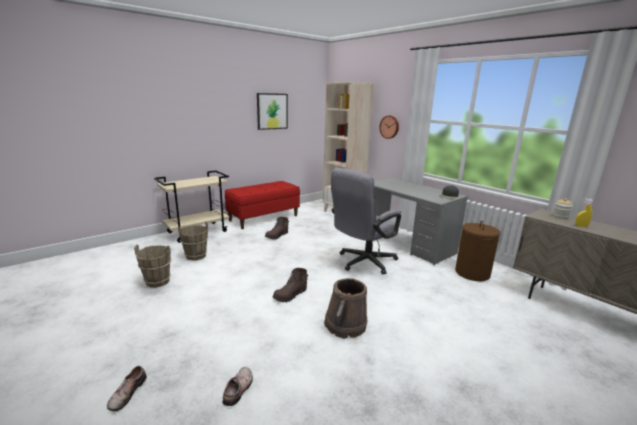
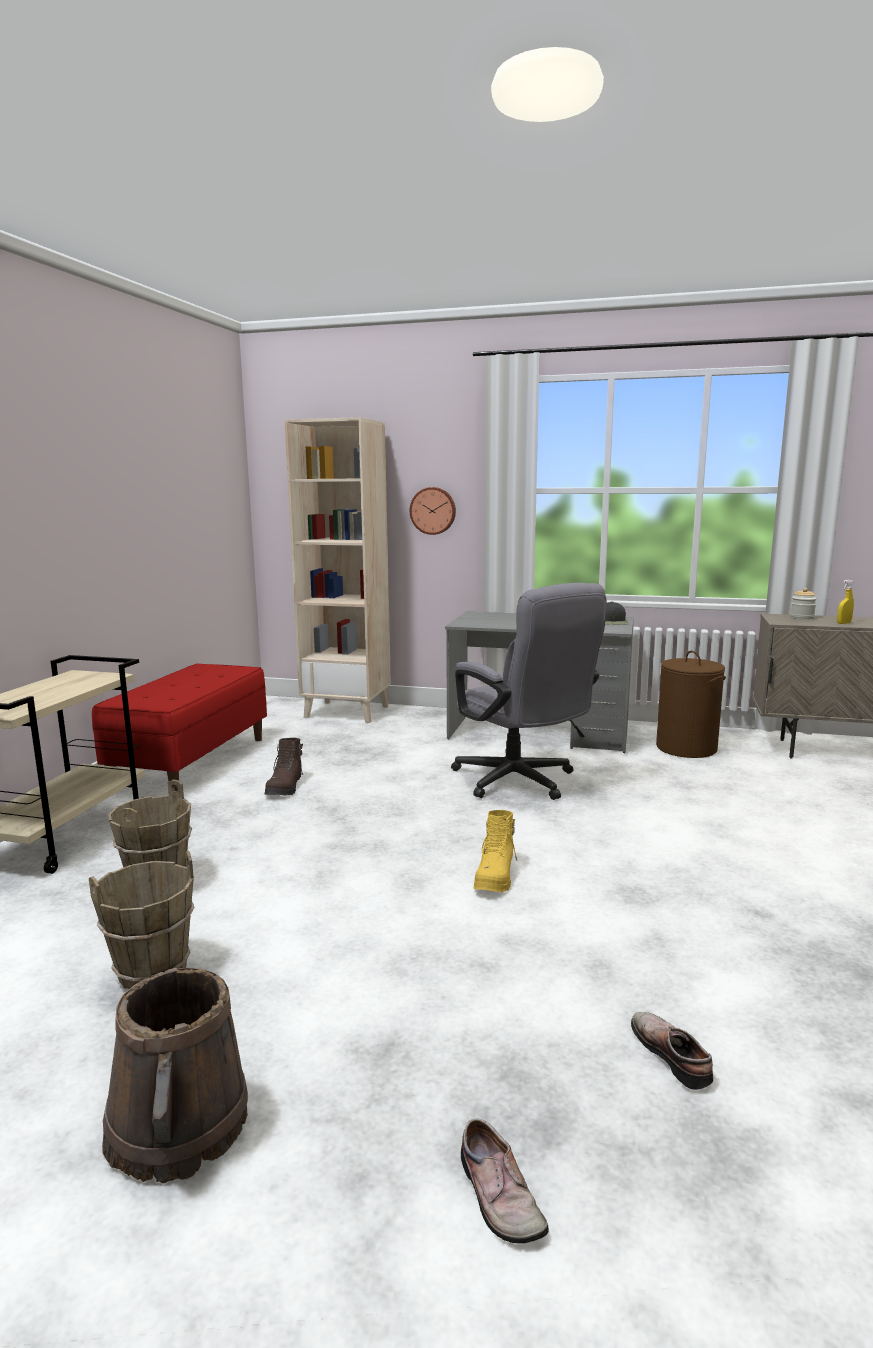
camera: 35 degrees left, 5 degrees down
picture [257,93,288,130] -> none
brown boot [273,268,308,302] -> yellow boot [473,810,517,892]
brown bucket [324,278,367,339] -> brown bucket moved to [102,968,248,1184]
grey office chair [331,168,401,275] -> grey office chair turned 45 degrees counterclockwise [451,583,607,800]

